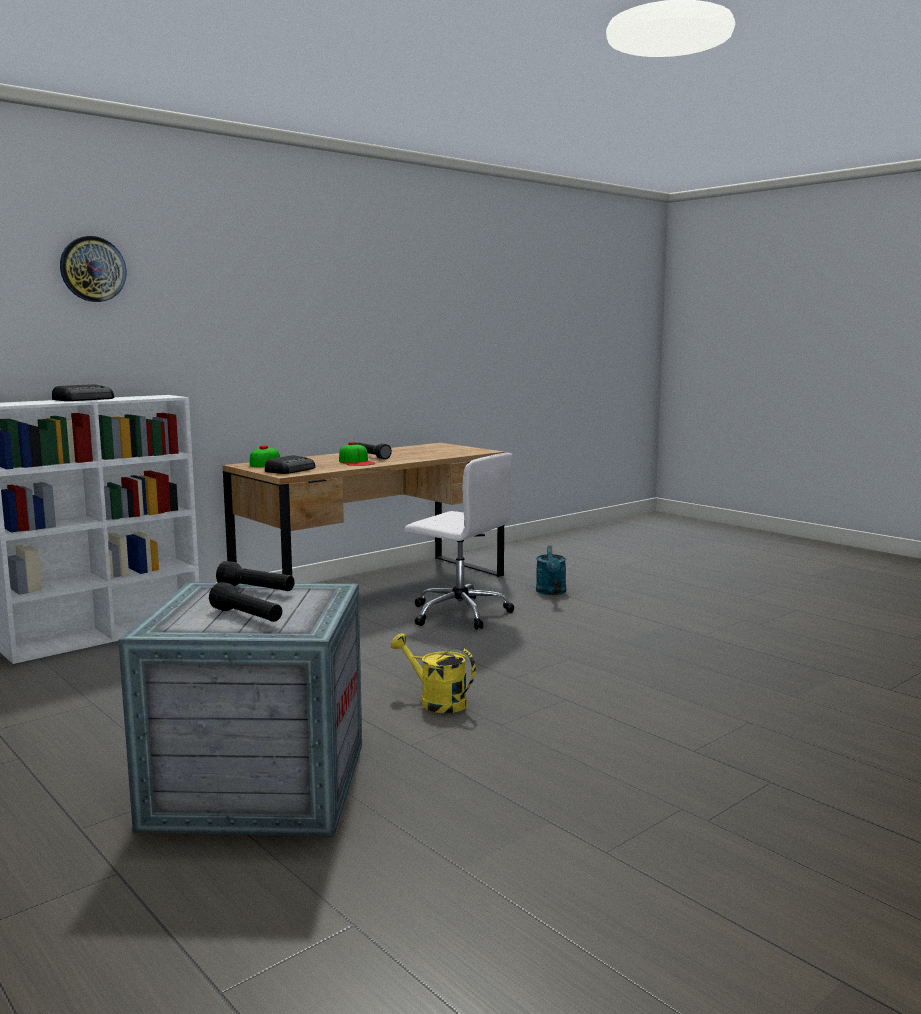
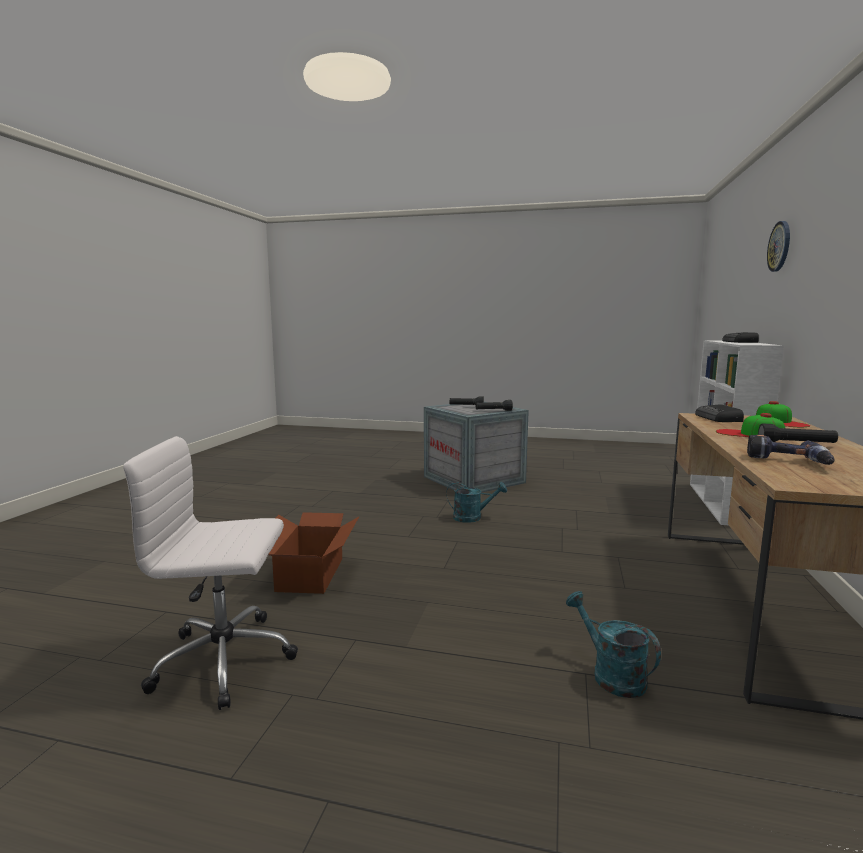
camera: 145 degrees right, 0 degrees up
yellow watering can [391,633,476,713] -> turquoise watering can [446,482,507,523]
white office chair [404,453,515,630] -> white office chair moved to [123,436,298,710]
none -> cardboard box [268,512,360,594]
none -> power drill [747,434,835,465]

